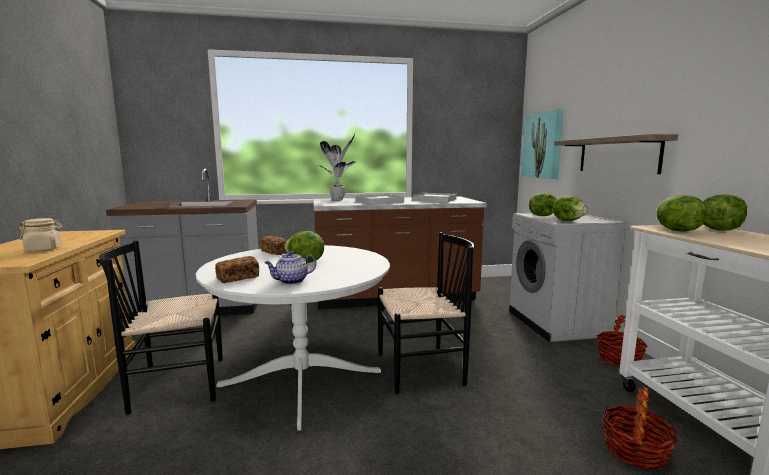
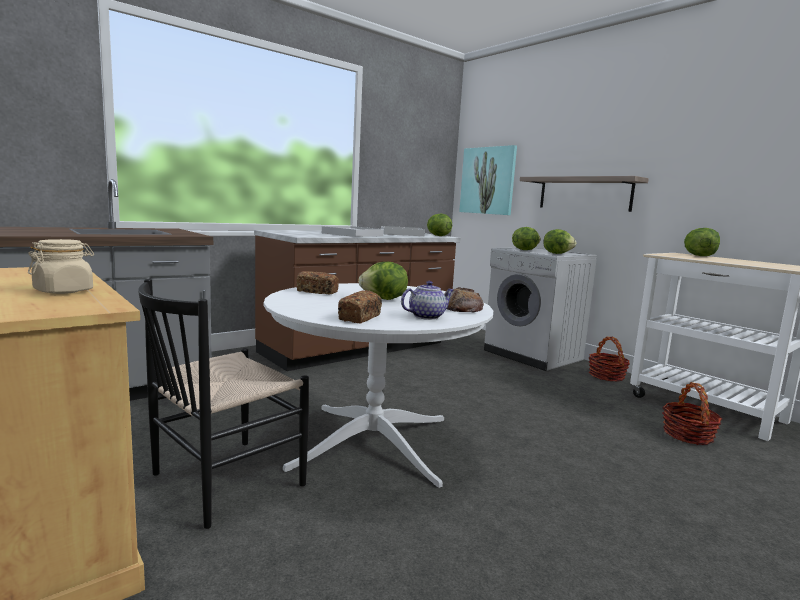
camera: 30 degrees left, 0 degrees up
teapot [265,251,316,285] -> teapot turned 150 degrees counterclockwise [401,281,453,320]
potted plant [319,134,356,200] -> none
black chair [378,232,475,394] -> none
lettuce [656,195,707,232] -> lettuce moved to [427,214,452,236]
none -> bread [444,287,484,312]

